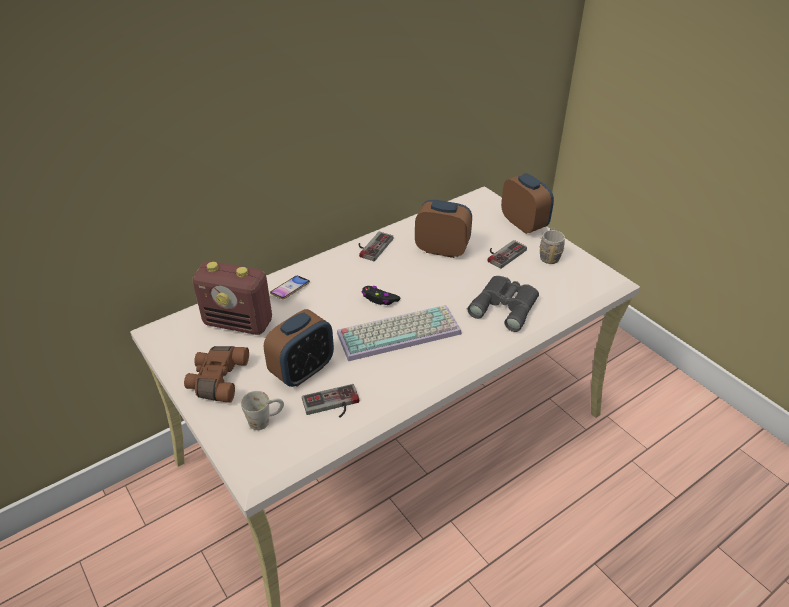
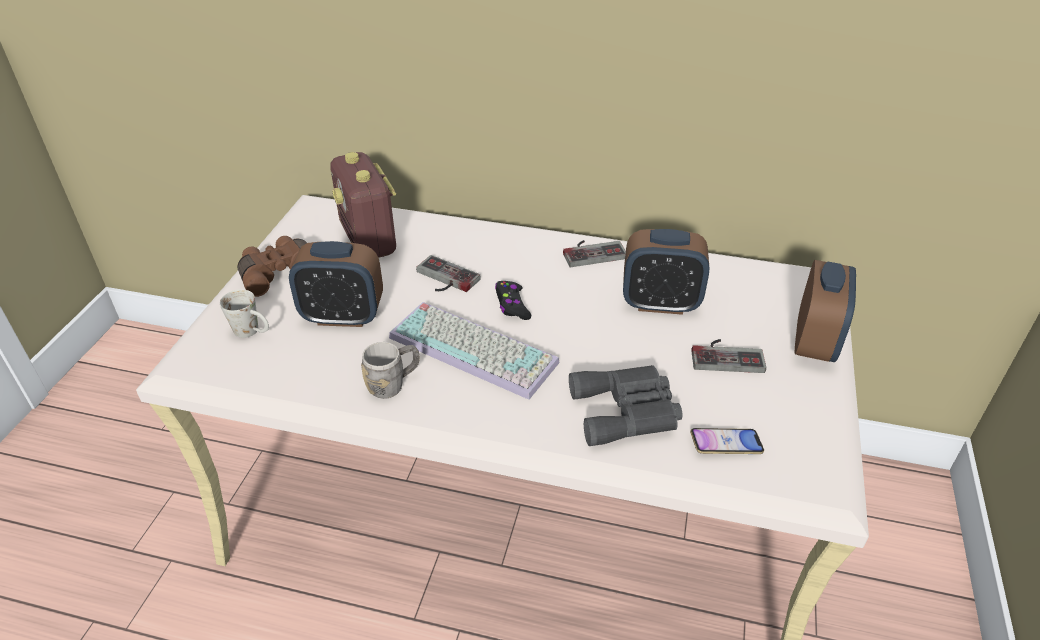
camera: 50 degrees right, 0 degrees up
phone [270,276,310,299] -> phone moved to [690,428,764,454]
game controller [302,384,359,417] -> game controller moved to [416,255,481,292]
alarm clock [415,200,472,258] -> alarm clock turned 120 degrees clockwise [623,229,709,315]
grey mug [540,228,565,264] -> grey mug moved to [361,342,420,399]

